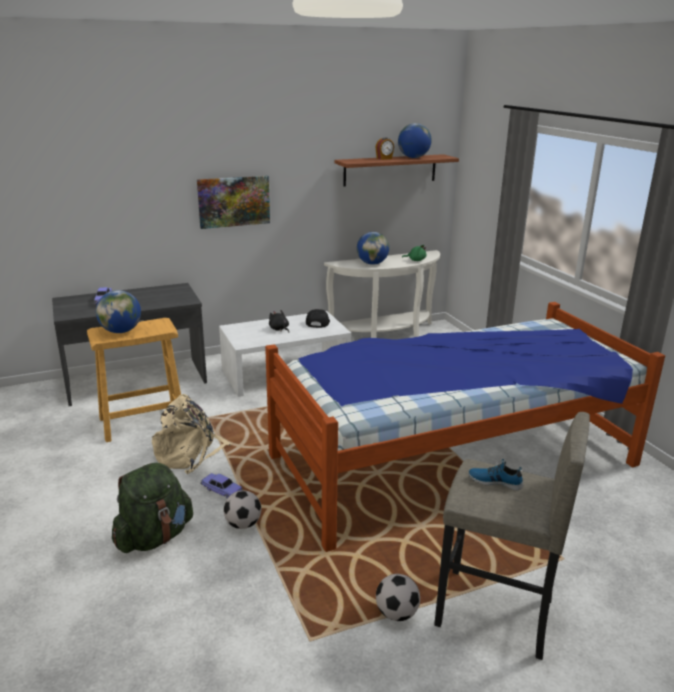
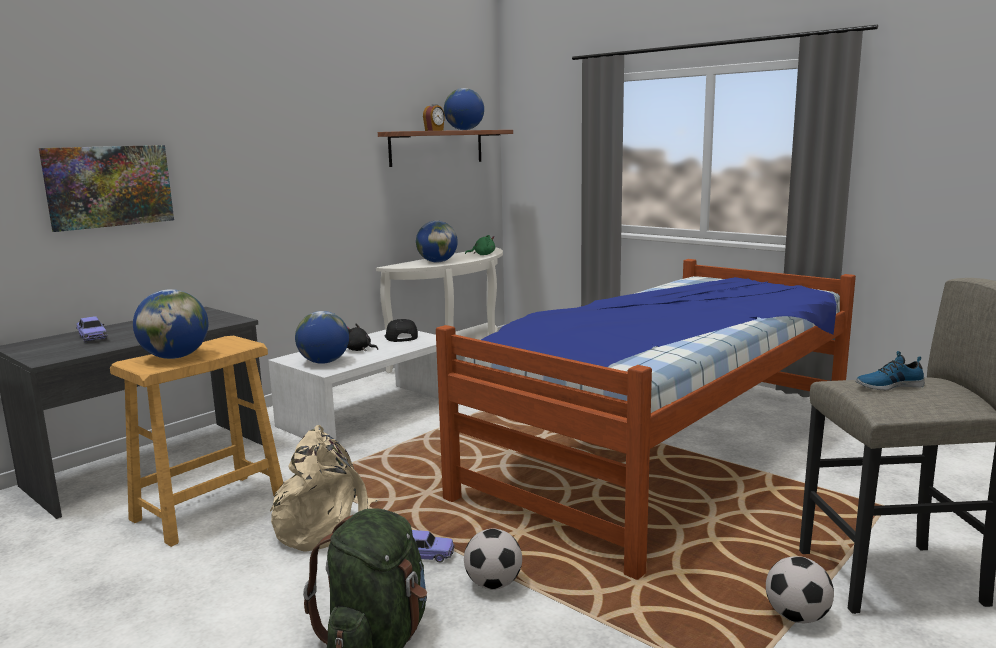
camera: 25 degrees left, 10 degrees down
picture [197,176,270,229] -> picture moved to [39,145,174,232]
none -> globe [295,311,349,364]

